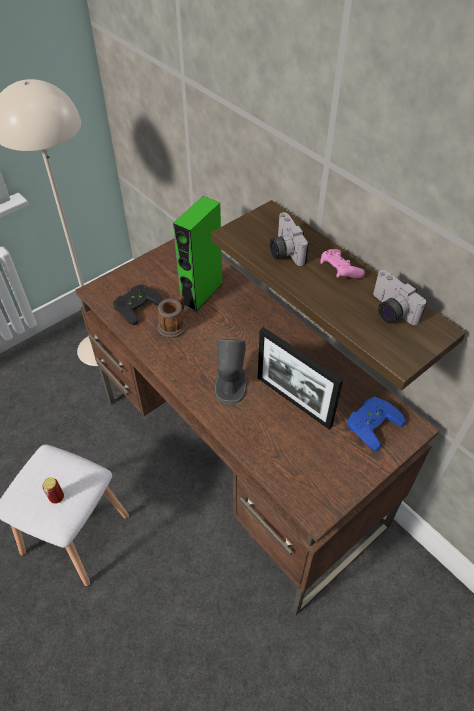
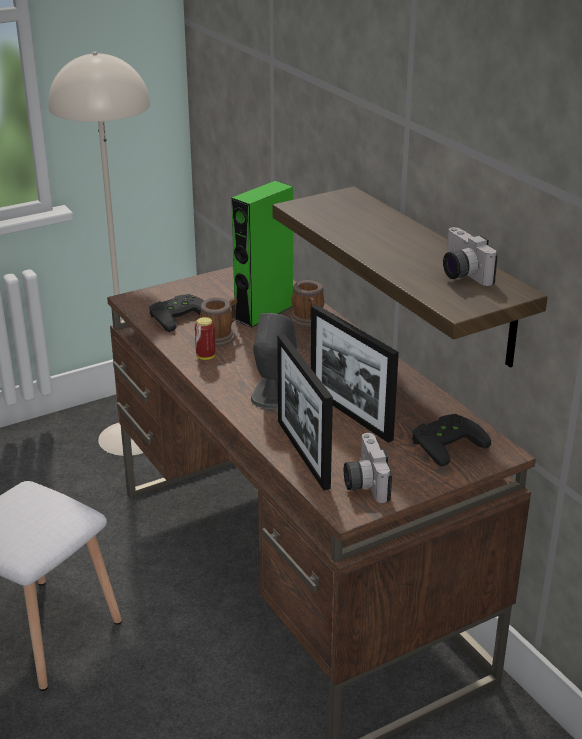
camera: 10 degrees right, 20 degrees down
can [42,478,64,504] -> can moved to [195,317,215,360]
camera [270,212,309,266] -> camera moved to [344,433,392,503]
pink game controller [320,249,365,279] -> none
blue game controller [347,397,406,451] -> black game controller [412,414,491,467]
none -> picture frame [277,334,333,491]
none -> mug [290,280,324,327]

